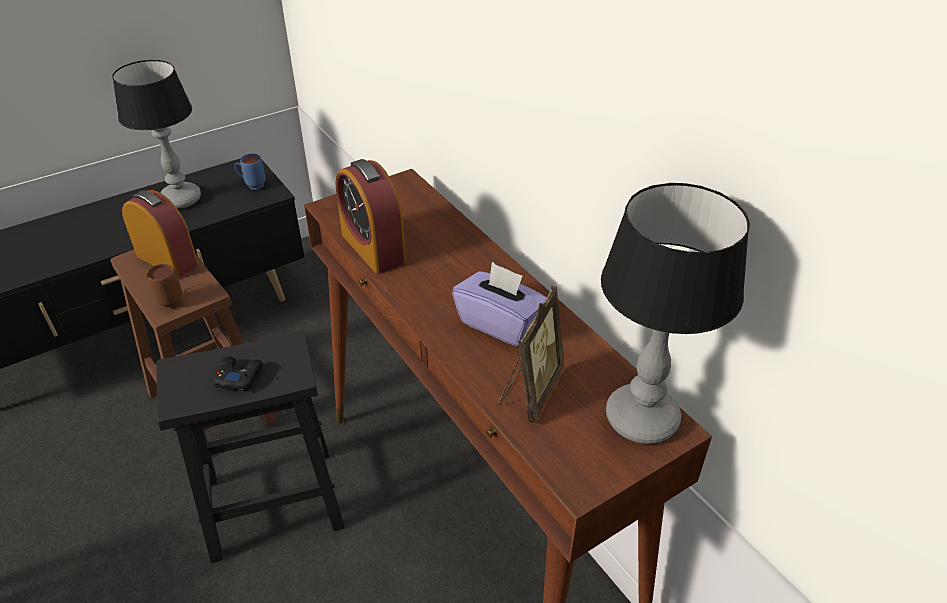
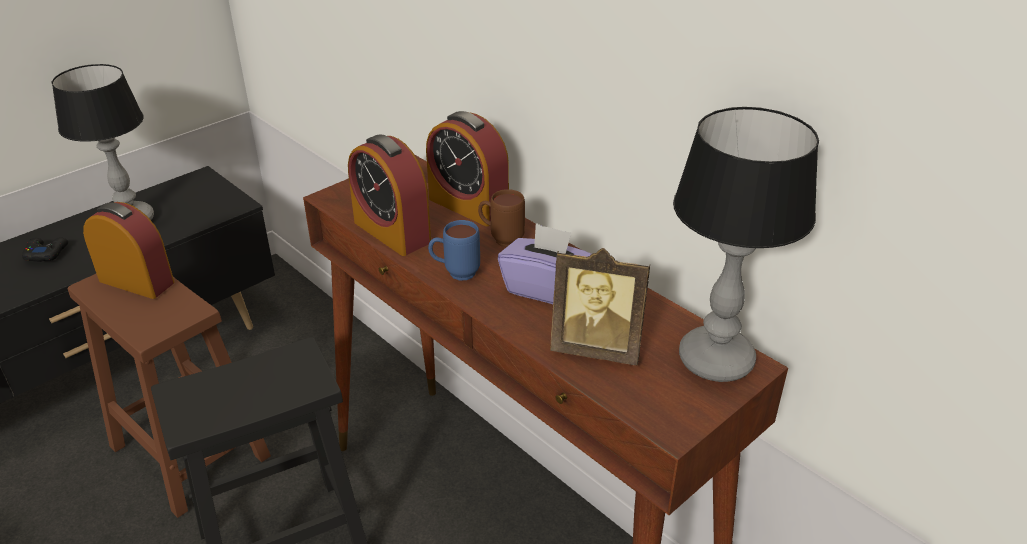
camera: 10 degrees left, 5 degrees down
brown mug [146,264,183,309] -> brown mug moved to [478,189,525,247]
black game controller [213,357,263,391] -> black game controller moved to [22,237,68,262]
blue mug [234,154,266,190] -> blue mug moved to [428,220,480,281]
picture frame [499,286,564,423] -> picture frame turned 90 degrees clockwise [550,248,650,365]
none -> alarm clock [426,111,509,226]

